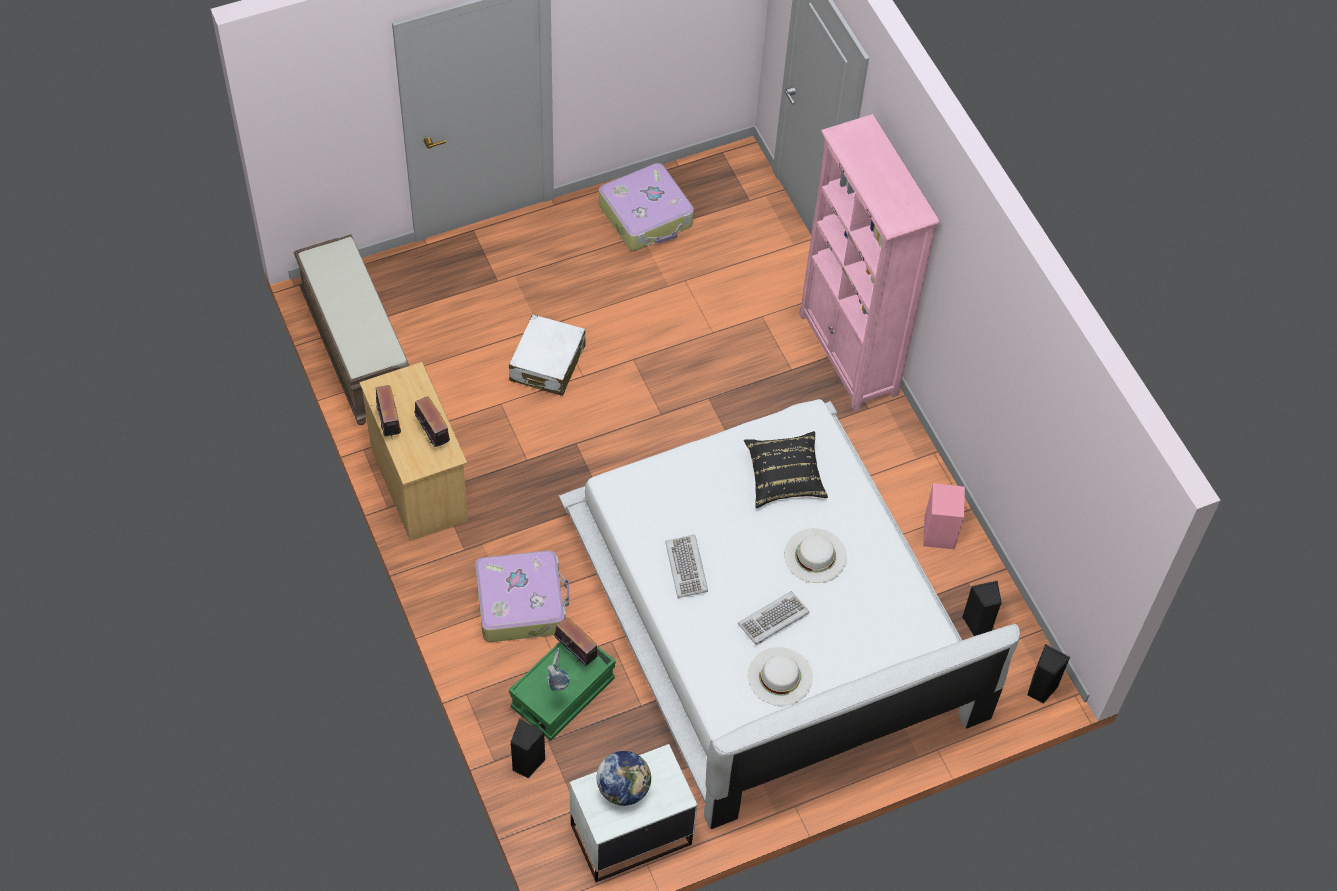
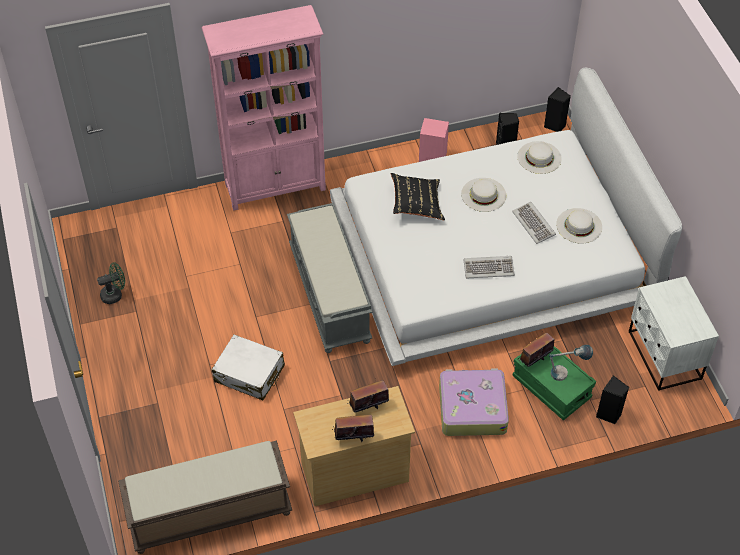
camera: 80 degrees left, 5 degrees down
globe [596,751,651,806] -> none
suitcase [599,163,694,251] -> green fan [97,262,125,304]
none -> grey bench [287,203,372,353]
none -> white hat [517,141,562,174]

